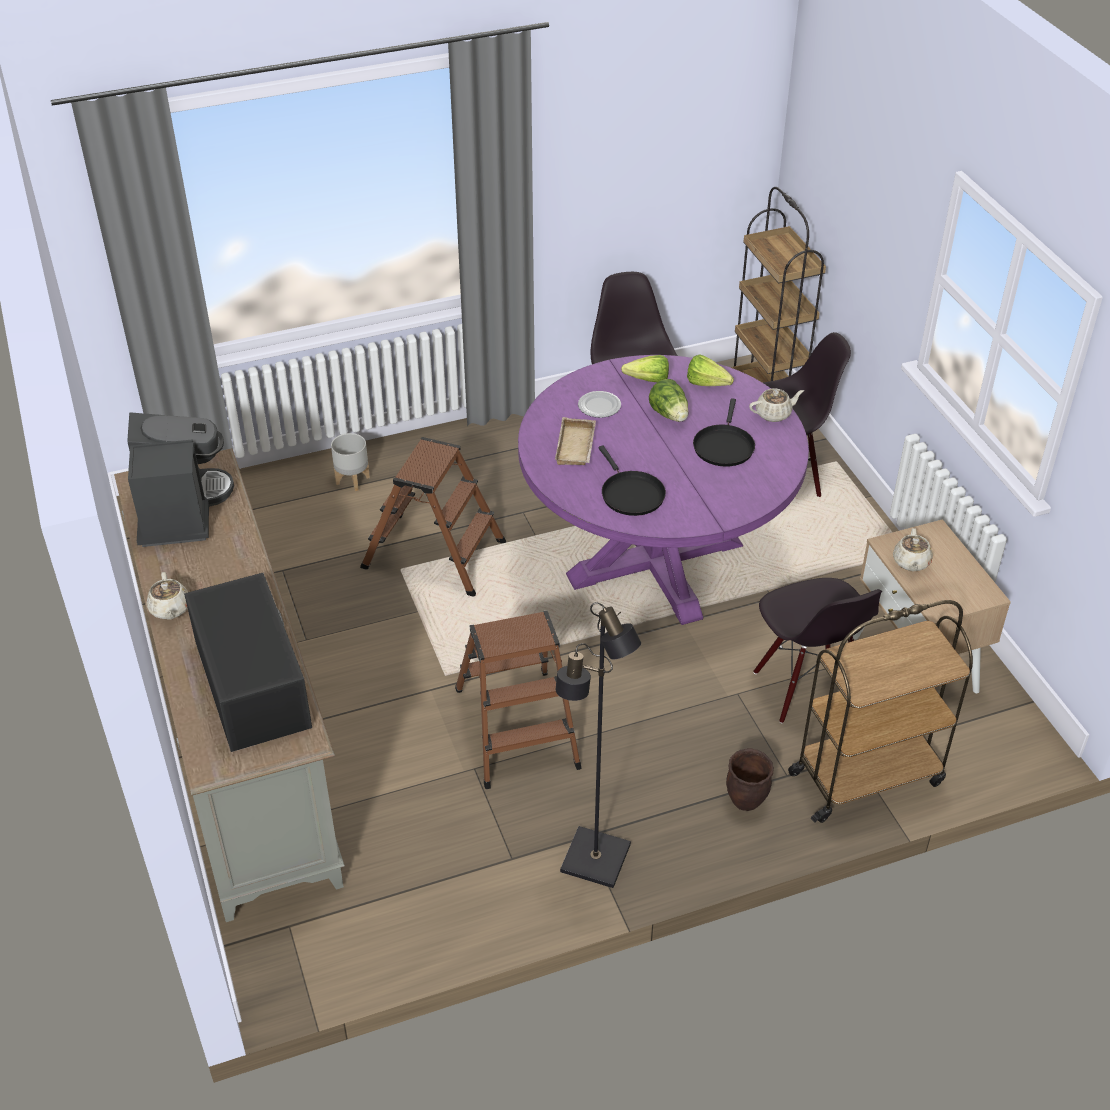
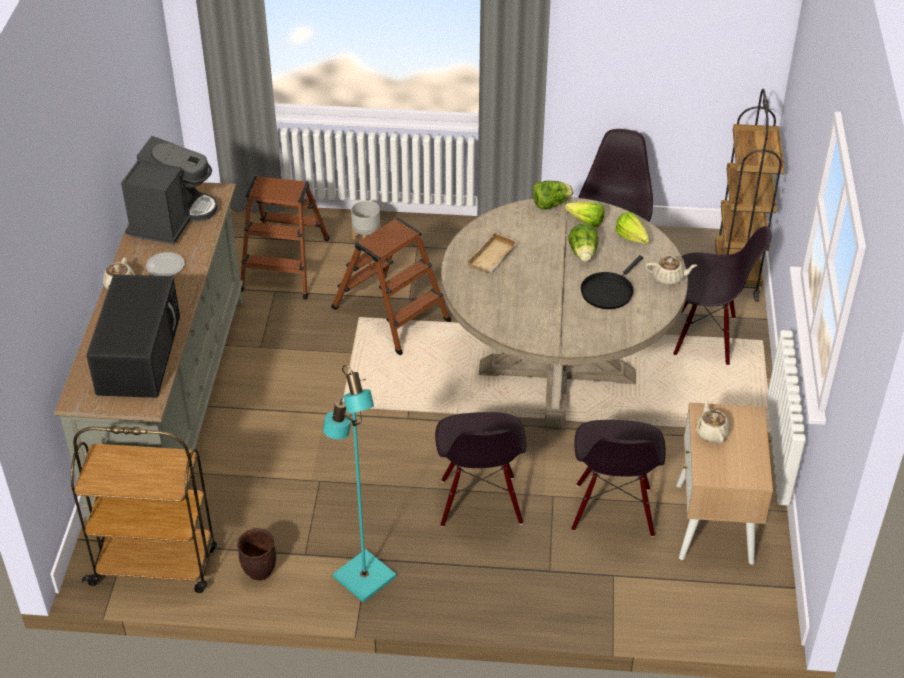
camera: 25 degrees right, 0 degrees up
brown step ladder [455,610,582,789] -> brown step ladder moved to [241,176,330,300]
purple dining table [518,355,809,625] -> beige dining table [441,197,688,430]
black floor lamp [555,602,641,888] -> turquoise floor lamp [323,365,396,603]
plate [578,391,621,418] -> plate moved to [146,252,185,276]
black frying pan [598,446,666,516] -> none
brown planter [726,748,774,811] -> brown planter moved to [237,528,276,581]
brown cart [788,600,973,823] -> brown cart moved to [71,426,217,593]
beige teapot [893,528,933,572] -> beige teapot turned 135 degrees clockwise [696,398,730,443]
none -> black chair [435,412,526,527]
none -> lettuce [533,180,573,210]

